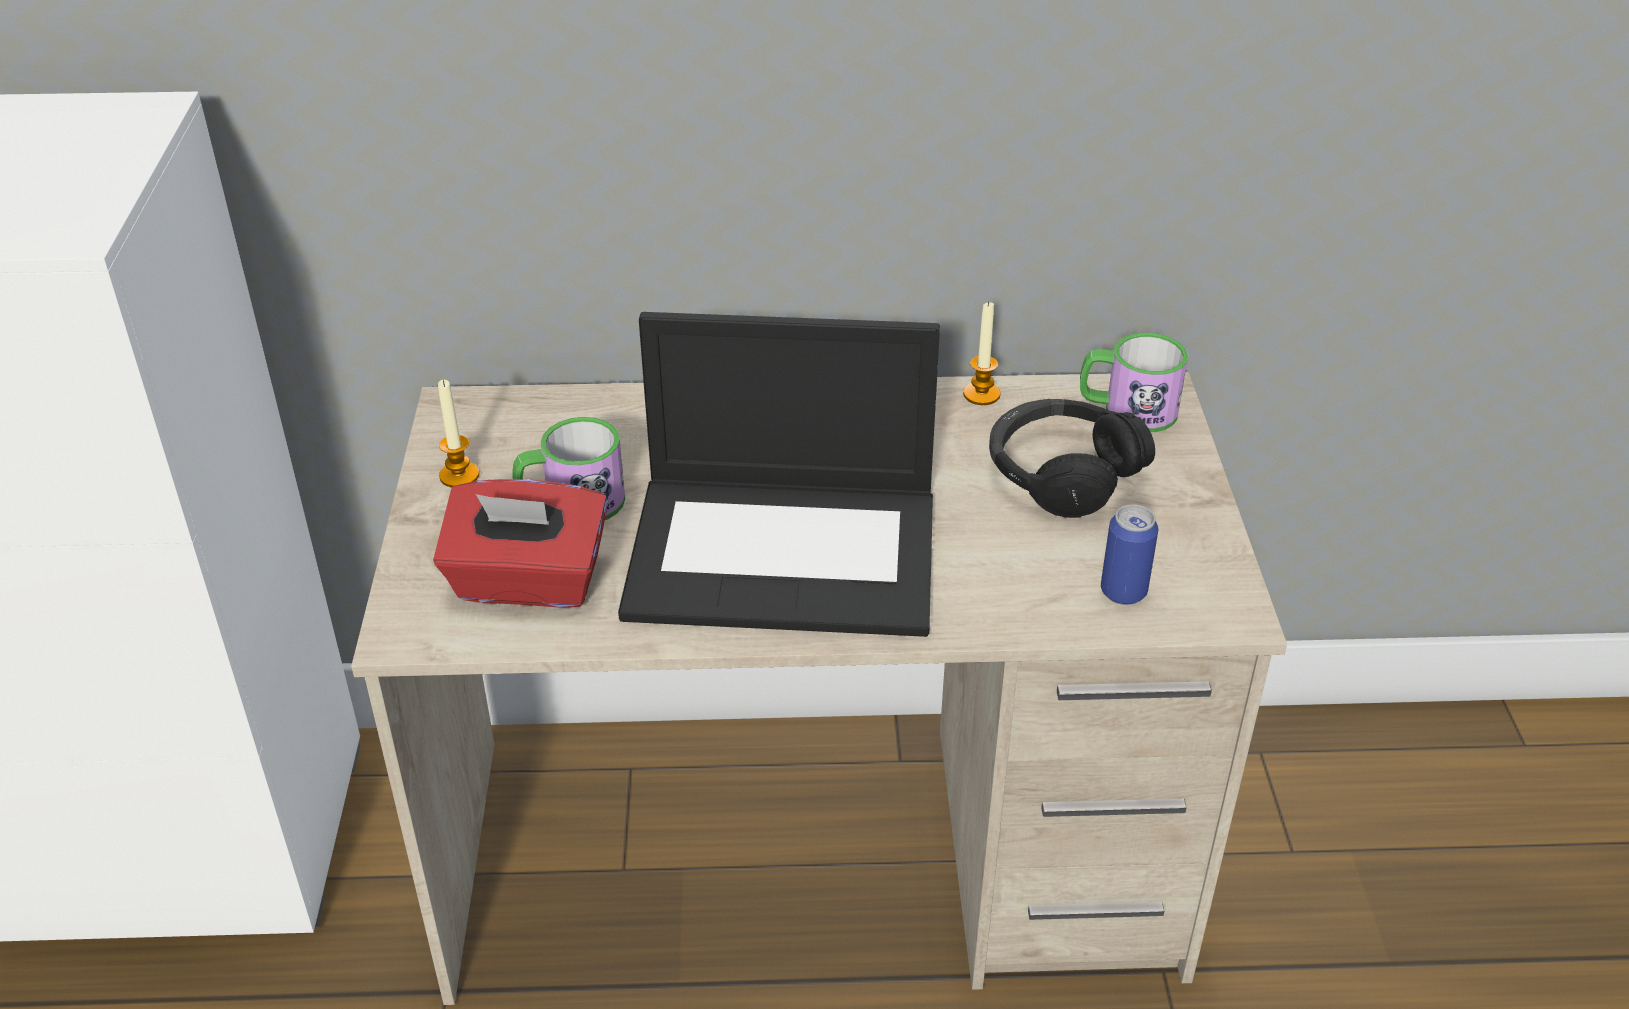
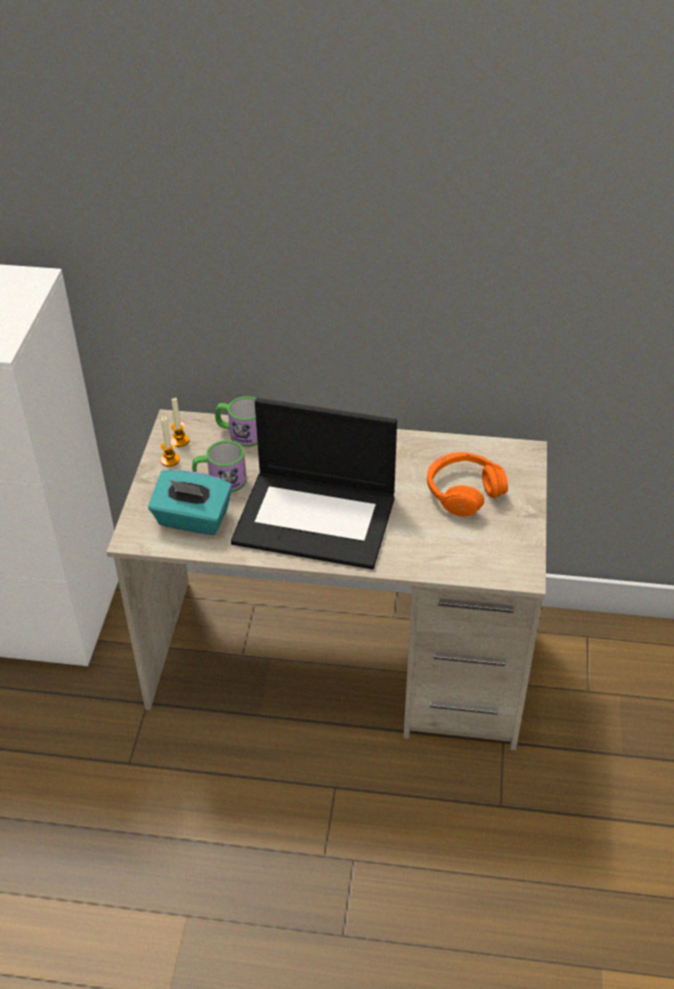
camera: 10 degrees right, 5 degrees up
red tissue box [433,479,608,608] -> turquoise tissue box [148,470,232,535]
candle [963,301,1001,405] -> candle moved to [170,398,189,447]
black headphones [989,399,1155,518] -> orange headphones [427,452,508,517]
mug [1080,333,1188,433] -> mug moved to [215,396,258,447]
can [1101,504,1159,605] -> none

